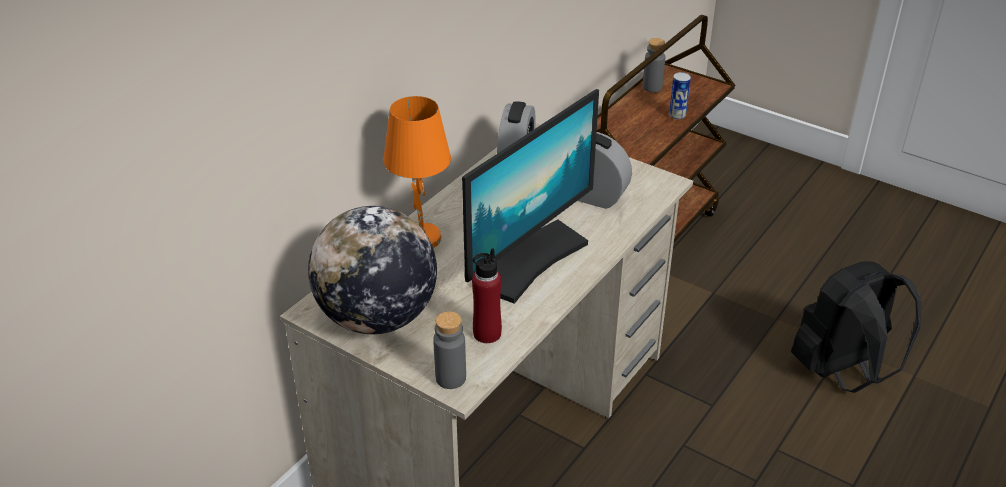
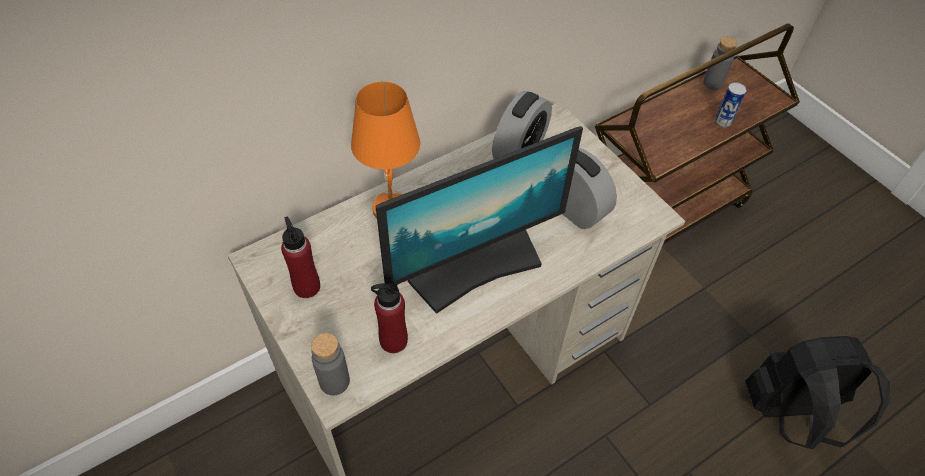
camera: 20 degrees right, 15 degrees up
globe [308,206,437,334] -> red bottle [281,216,320,298]

